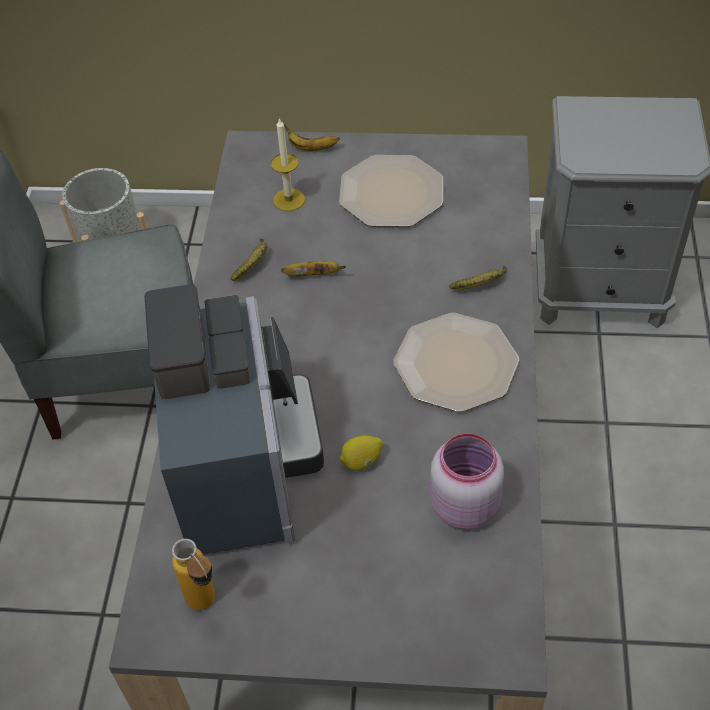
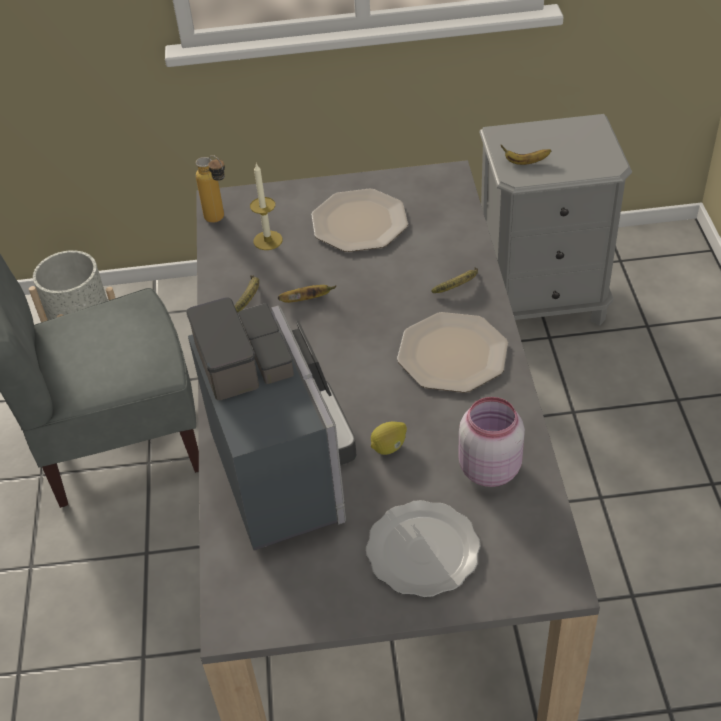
camera: 10 degrees left, 5 degrees down
bottle [172,539,215,610] -> bottle moved to [196,155,225,223]
banana [284,124,339,151] -> banana moved to [501,145,551,165]
none -> plate [366,500,481,598]

